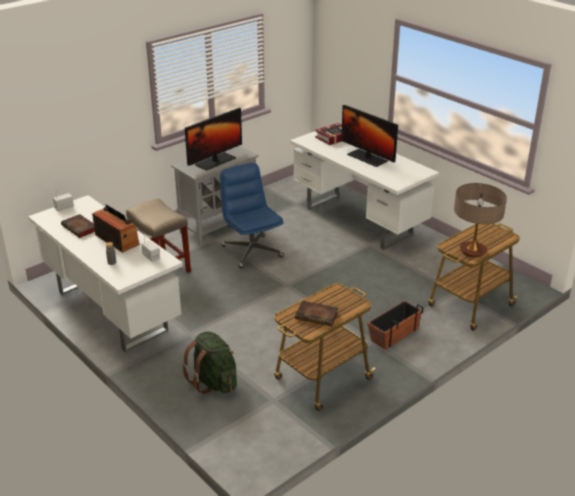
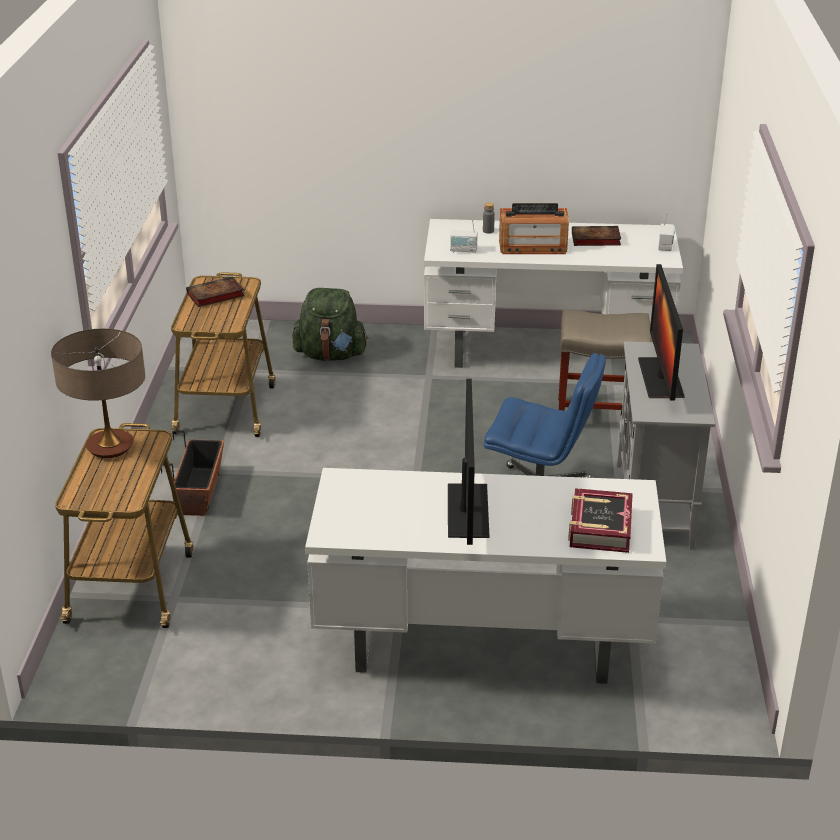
camera: 135 degrees right, 0 degrees up
monitor [341,105,398,167] -> monitor turned 90 degrees clockwise [448,379,489,545]

